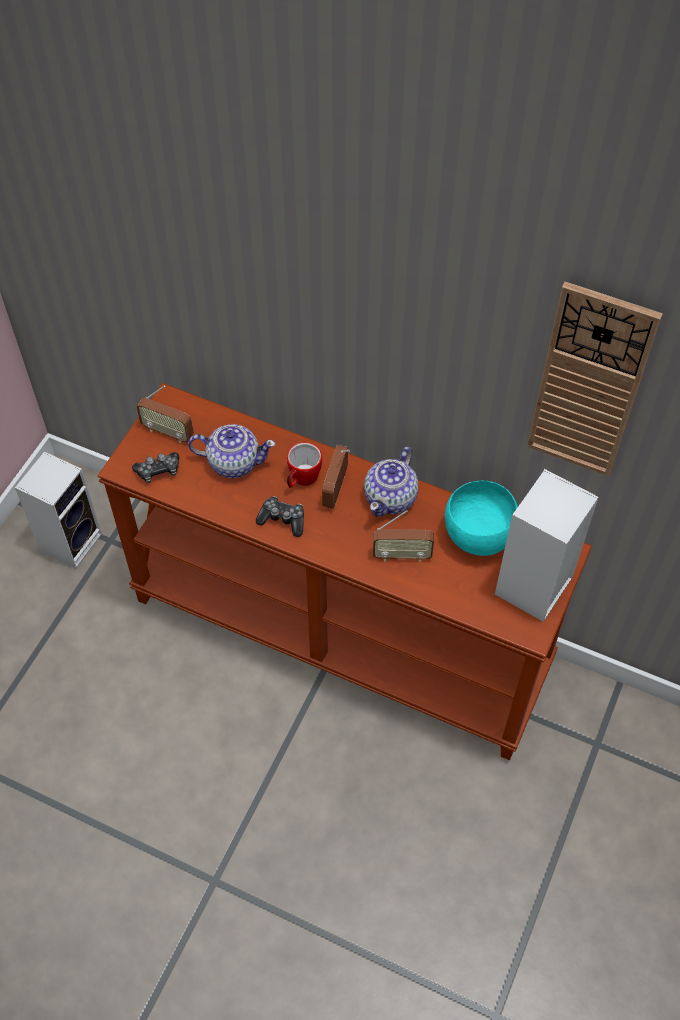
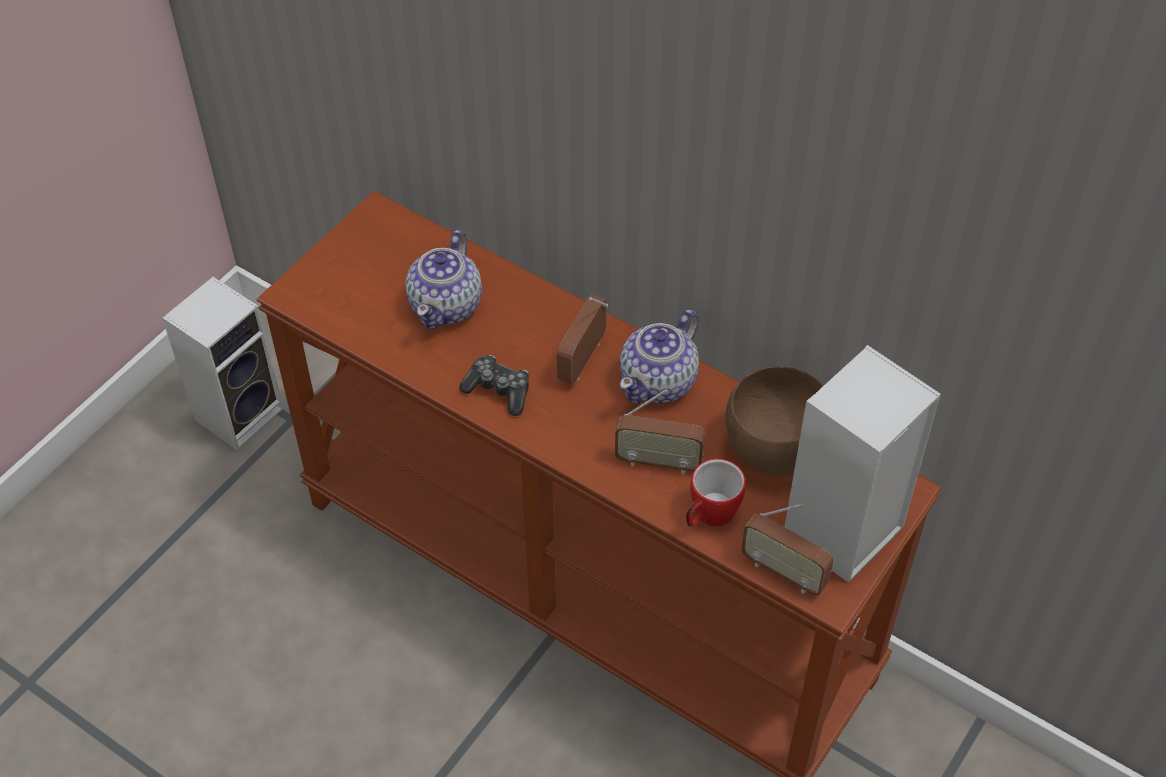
camera: 10 degrees right, 5 degrees down
game controller [132,452,179,483] -> none
radio [137,386,194,443] -> radio moved to [741,503,834,595]
teapot [188,424,276,478] -> teapot turned 90 degrees clockwise [406,230,482,329]
mug [287,442,322,488] -> mug moved to [686,459,746,527]
turquoise bowl [445,480,518,556] -> brown bowl [726,366,824,477]
wall clock [527,282,663,476] -> none

